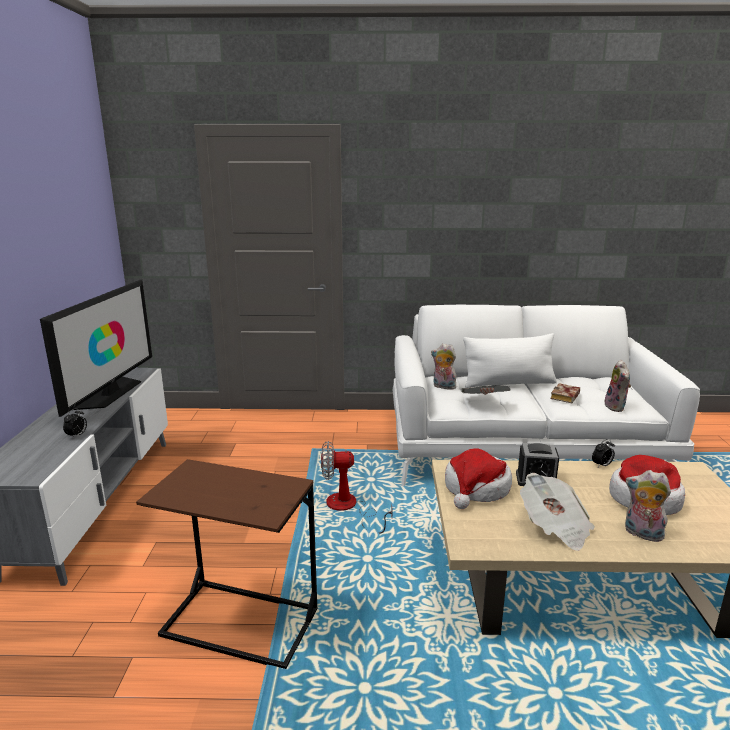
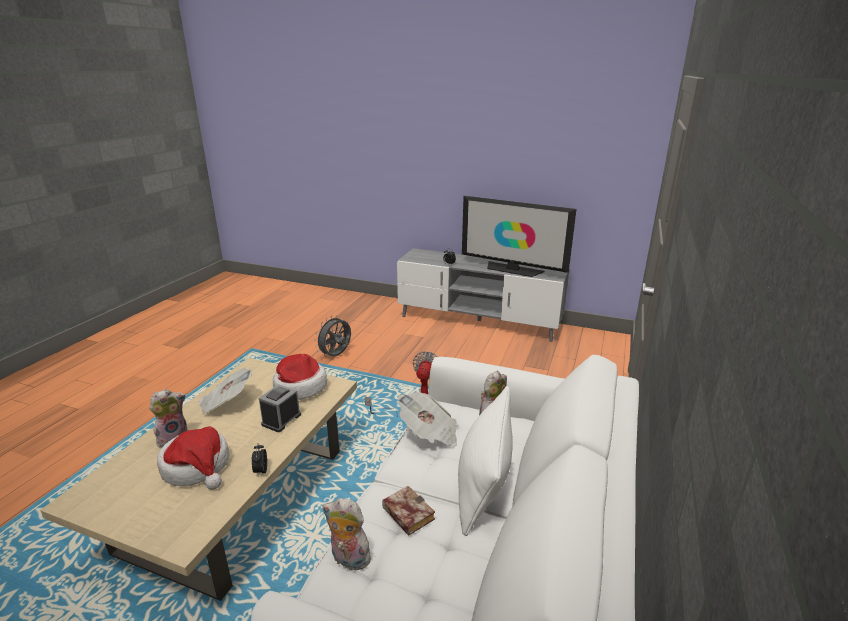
camera: 110 degrees right, 5 degrees up
brown side table [136,459,318,669] -> grey fan [314,315,351,357]

